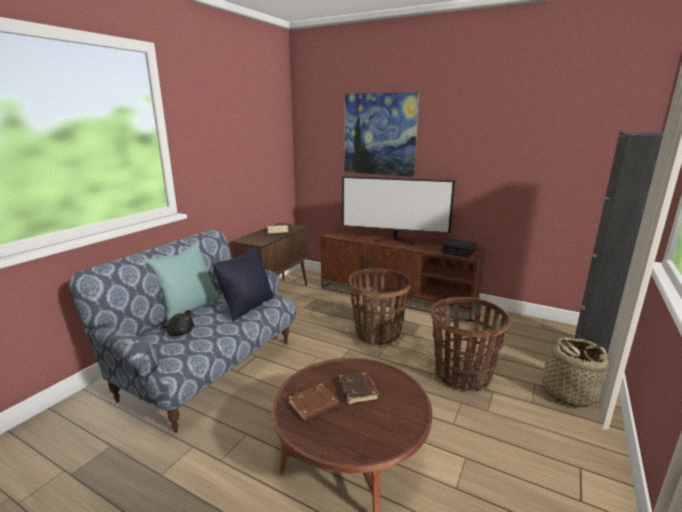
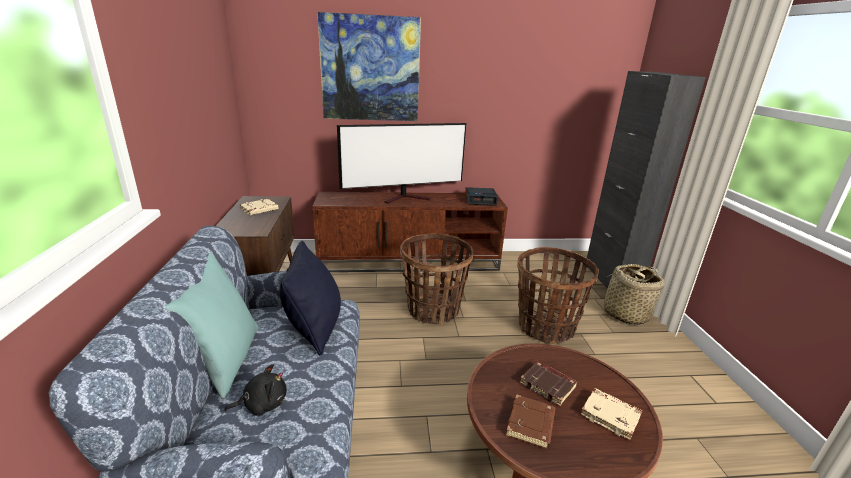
camera: 35 degrees left, 5 degrees up
none -> beige book [580,388,642,440]

